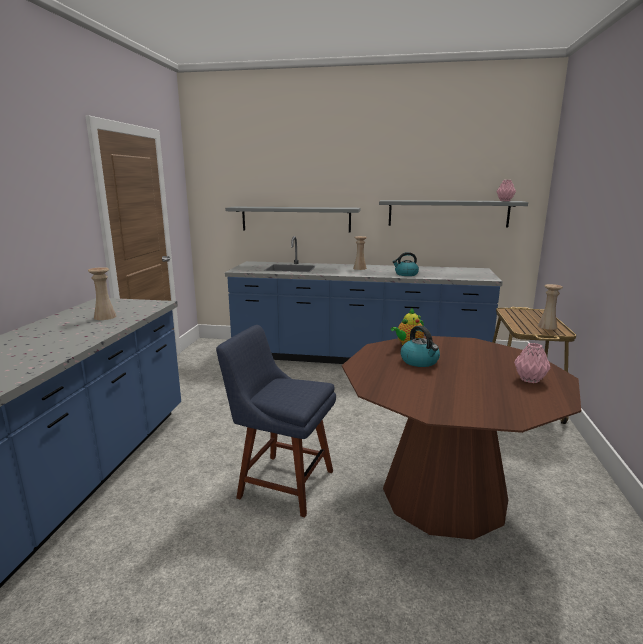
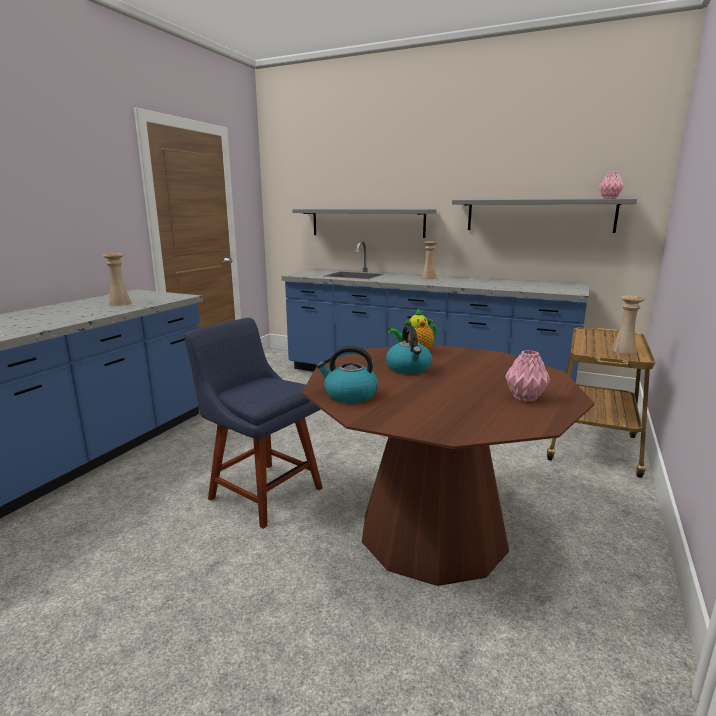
camera: 15 degrees right, 0 degrees up
kettle [392,252,419,276] -> kettle moved to [317,346,378,403]

